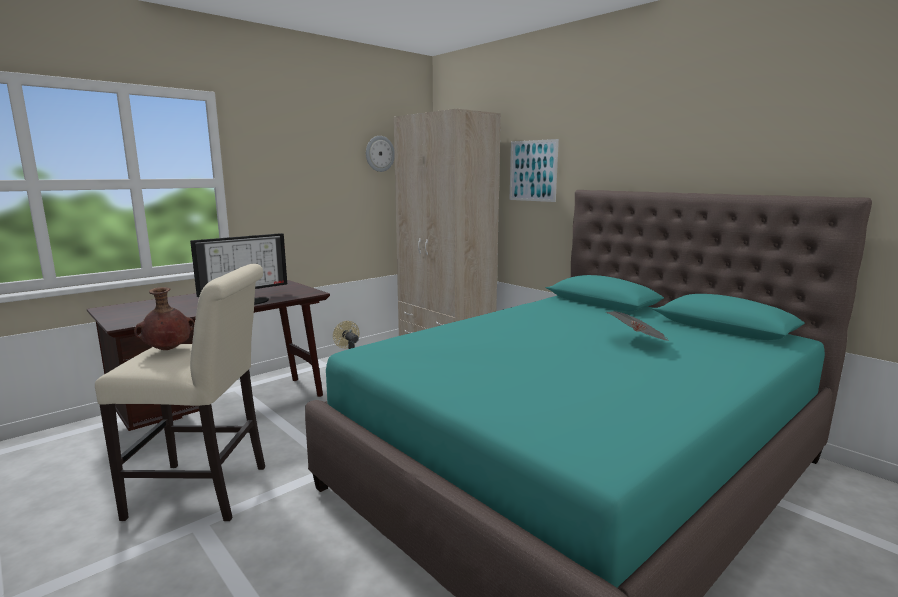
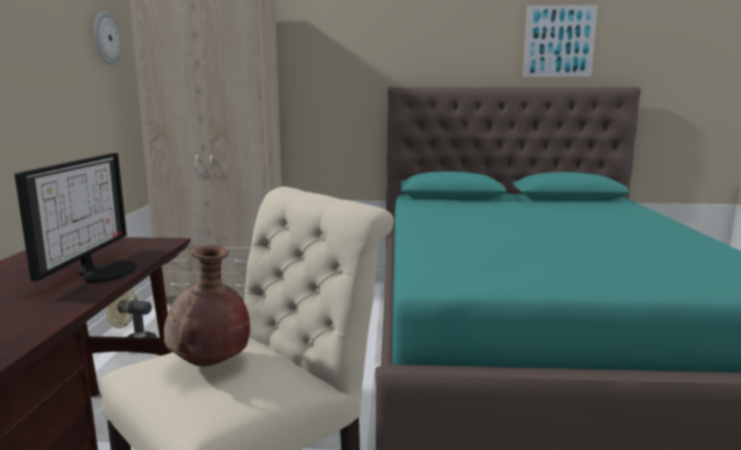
camera: 45 degrees left, 0 degrees up
picture [509,139,559,202] -> picture moved to [523,5,598,77]
newspaper [606,311,670,341] -> none

